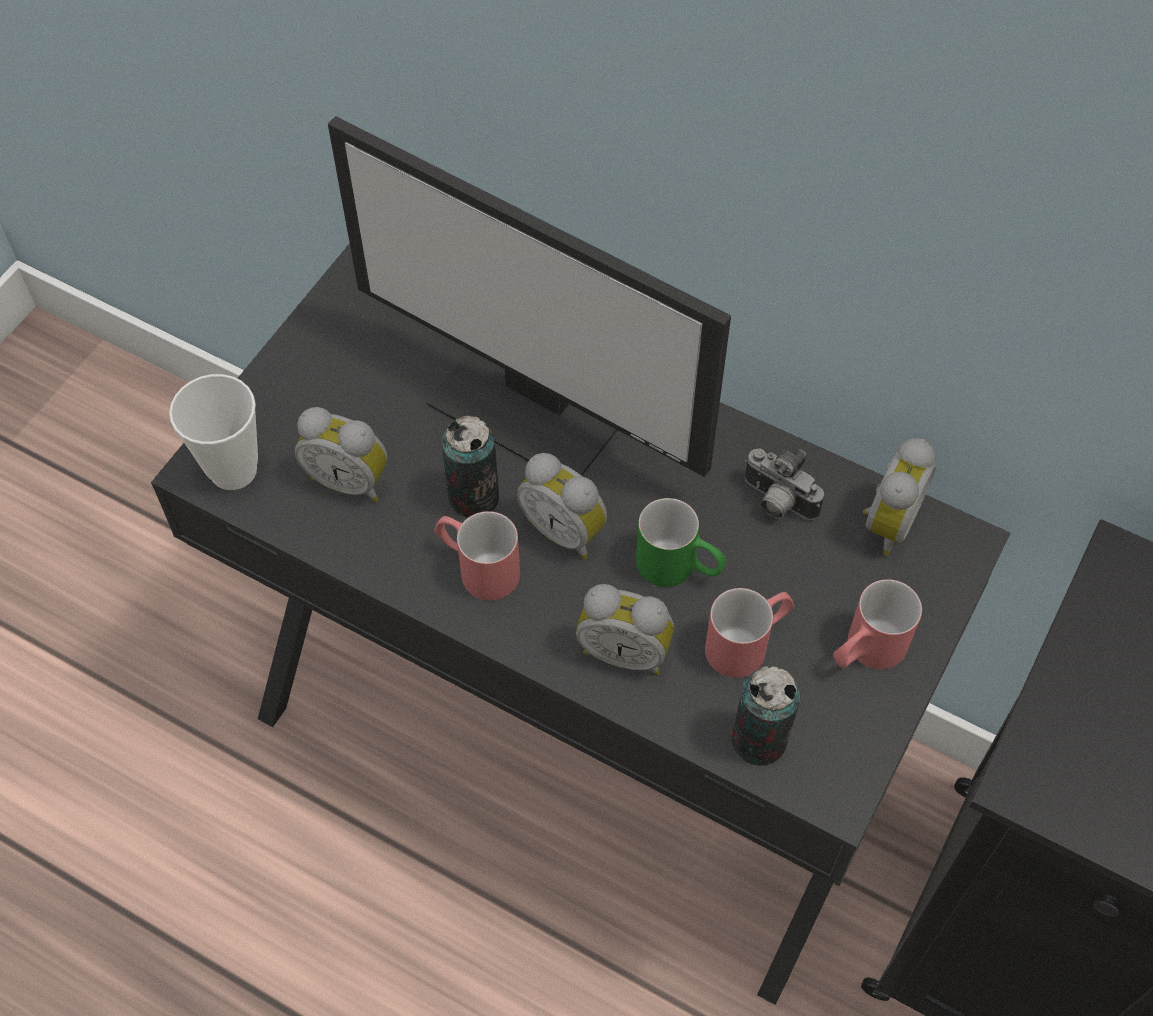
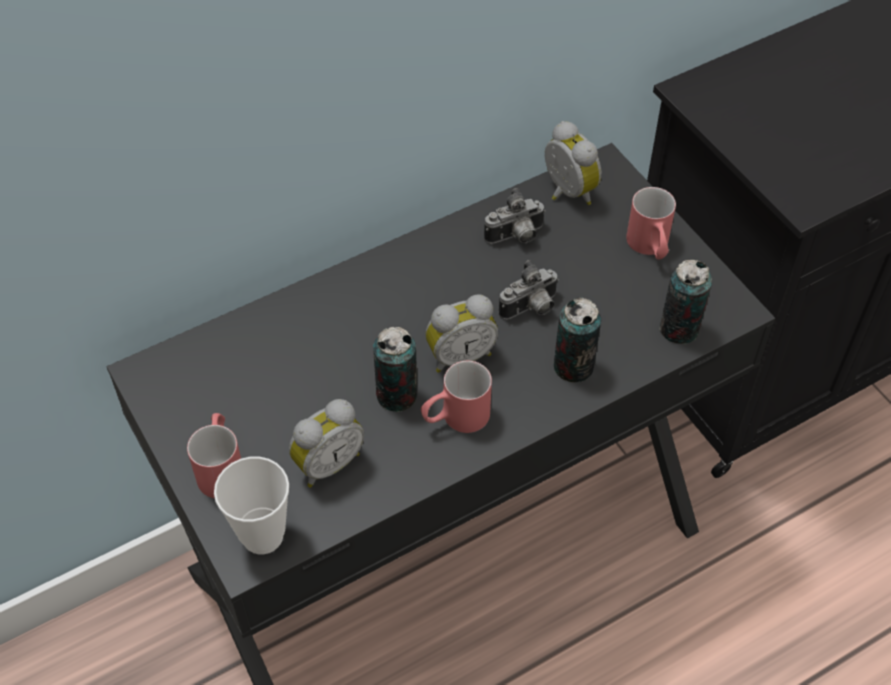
camera: 60 degrees left, 5 degrees down
monitor [328,116,731,477] -> none
alarm clock [576,584,674,675] -> can [553,298,601,383]
green mug [636,498,726,587] -> camera [498,260,559,320]
red mug [705,588,794,678] -> red mug moved to [187,413,241,498]

